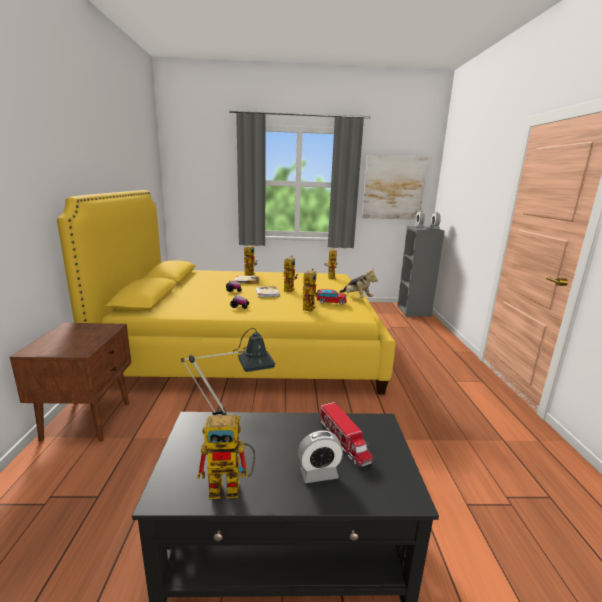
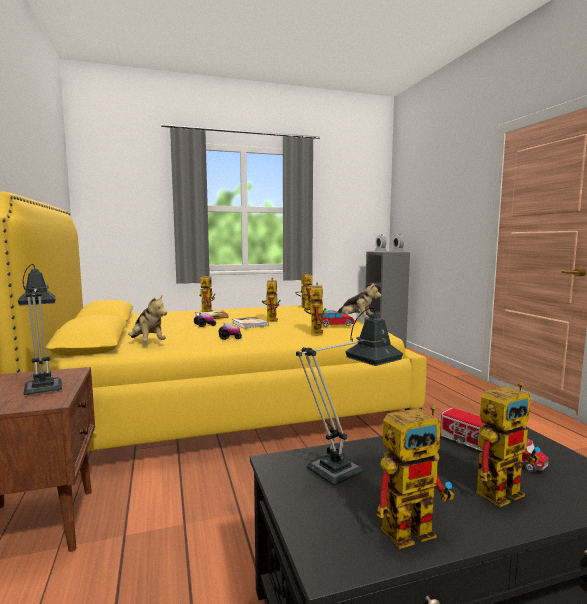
camera: 15 degrees left, 10 degrees down
alarm clock [298,431,343,483] -> toy robot [476,382,540,507]
picture [362,155,428,220] -> none
none -> table lamp [18,264,62,395]
none -> plush toy [128,295,167,341]

